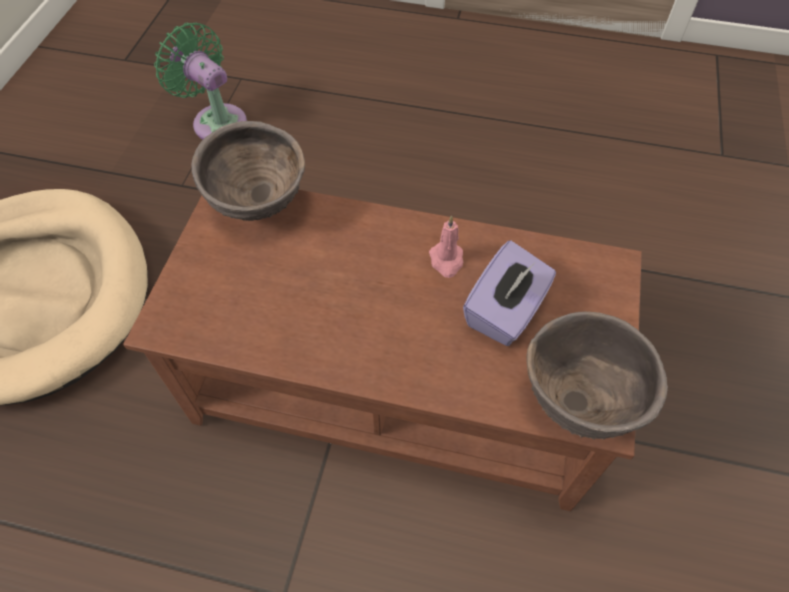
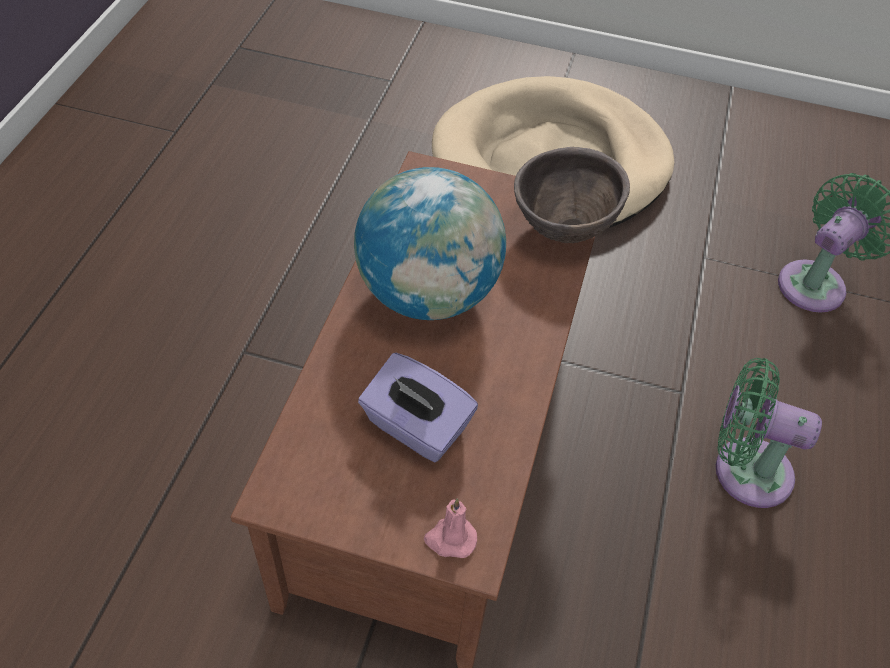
camera: 90 degrees right, 5 degrees down
pink candle [429,215,463,278] -> pink candle moved to [424,498,477,558]
brown bowl [526,312,668,440] -> none
none -> globe [354,167,506,320]
none -> green fan [716,358,822,508]

